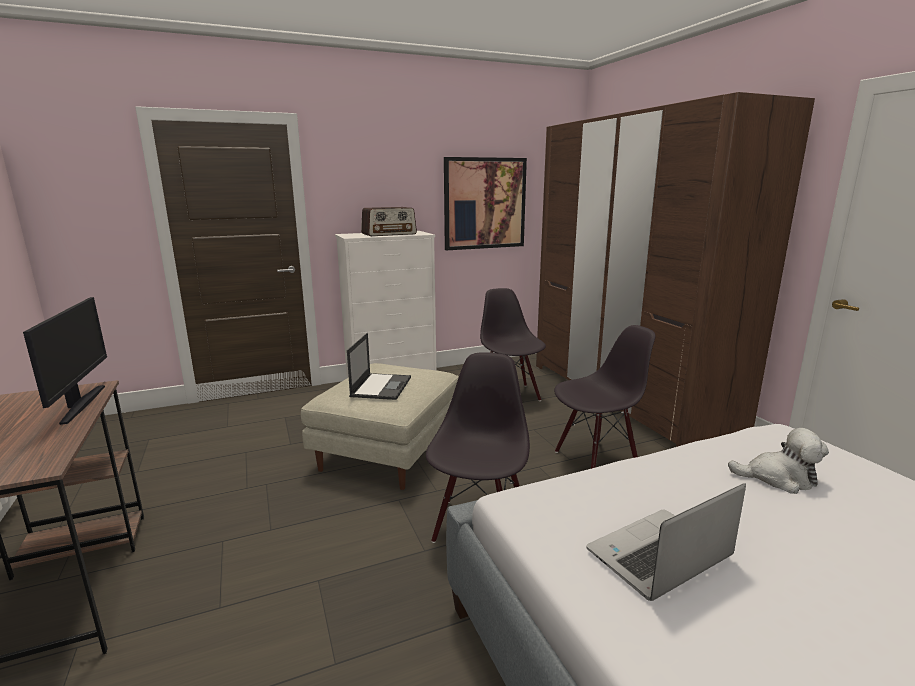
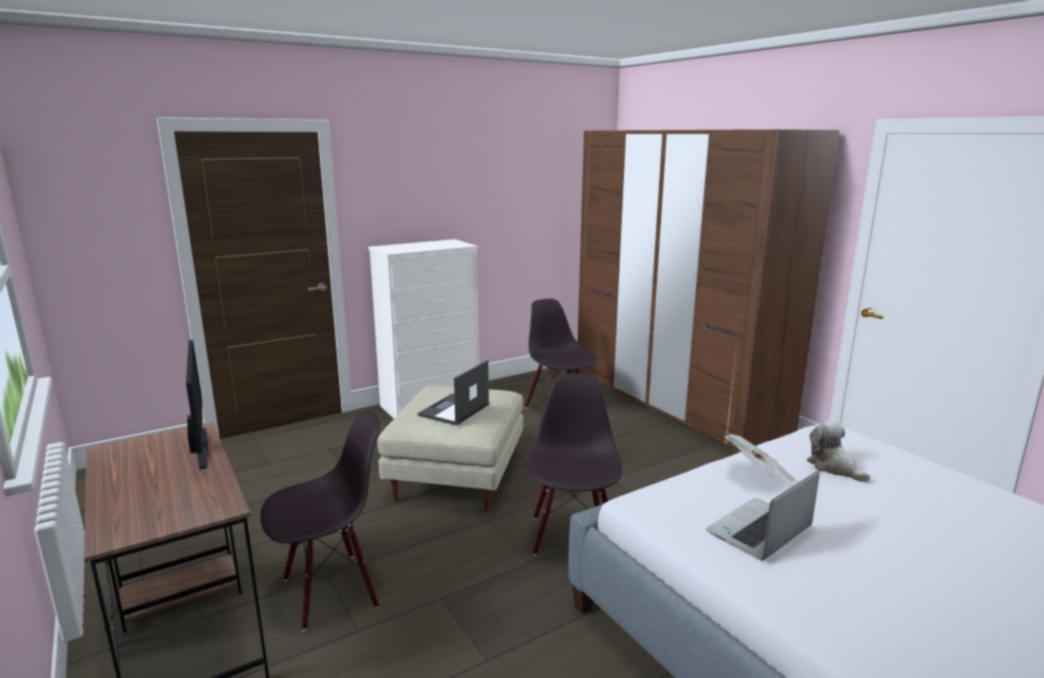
camera: 10 degrees left, 0 degrees up
laptop [347,333,411,400] -> laptop turned 150 degrees counterclockwise [417,360,489,425]
radio [361,207,417,236] -> none
picture [444,157,527,250] -> none
black chair [554,325,656,469] -> black chair moved to [260,411,380,631]
plush toy [728,428,829,494] -> plush toy turned 120 degrees counterclockwise [807,421,870,483]
none -> newspaper [724,434,799,483]

